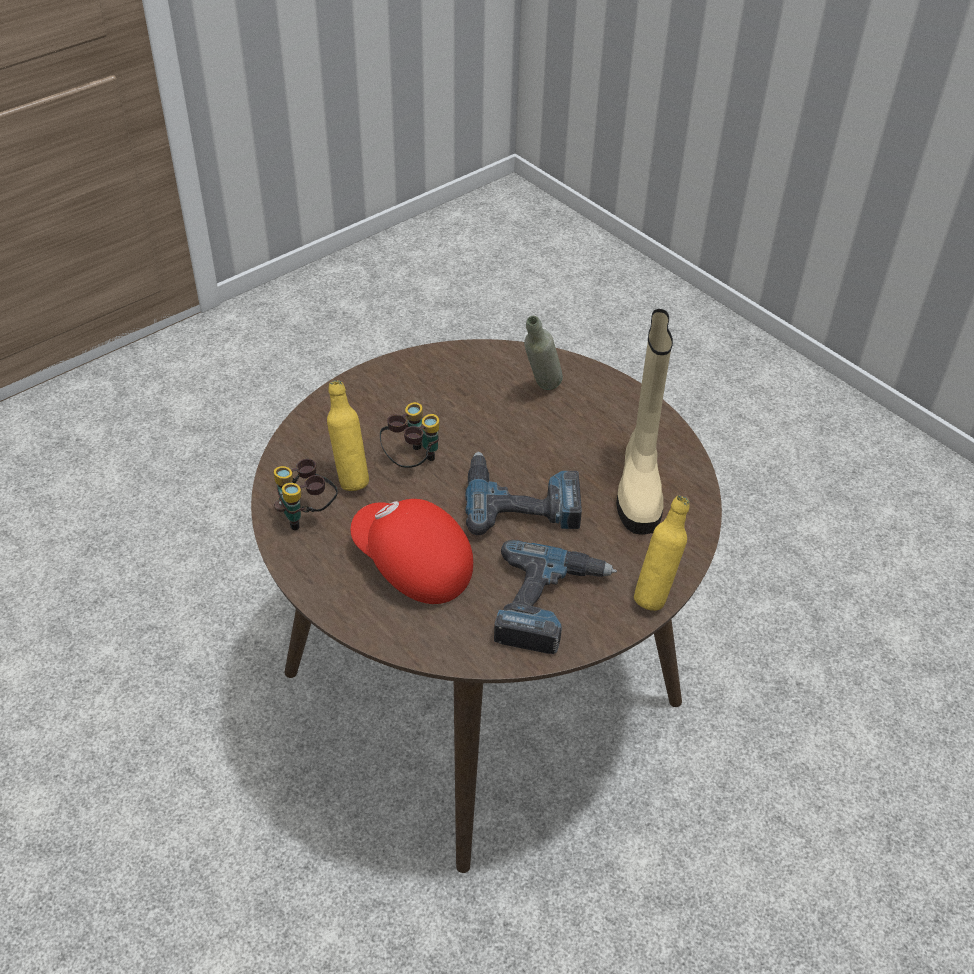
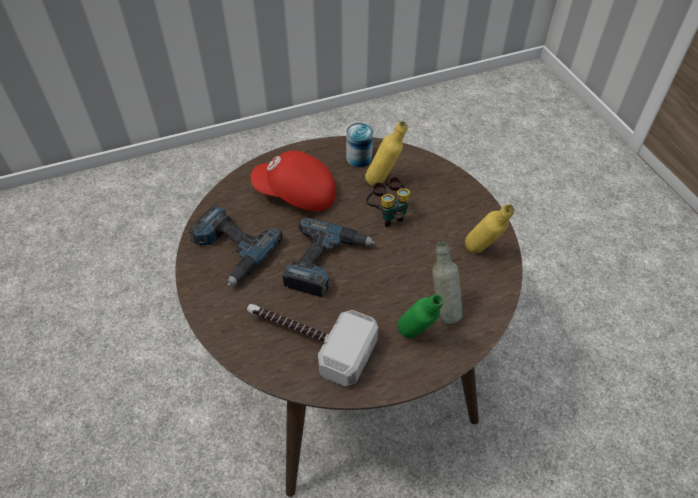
camera: 110 degrees right, 5 degrees up
binoculars [273,459,338,530] -> can [346,123,373,167]
red cap [351,499,473,604] -> red cap turned 135 degrees counterclockwise [250,151,336,211]
beige boot [616,309,673,534] -> hammer [247,304,378,386]
yellow bottle [634,496,689,611] -> yellow bottle moved to [465,204,515,253]
none -> green bottle [398,295,443,338]

